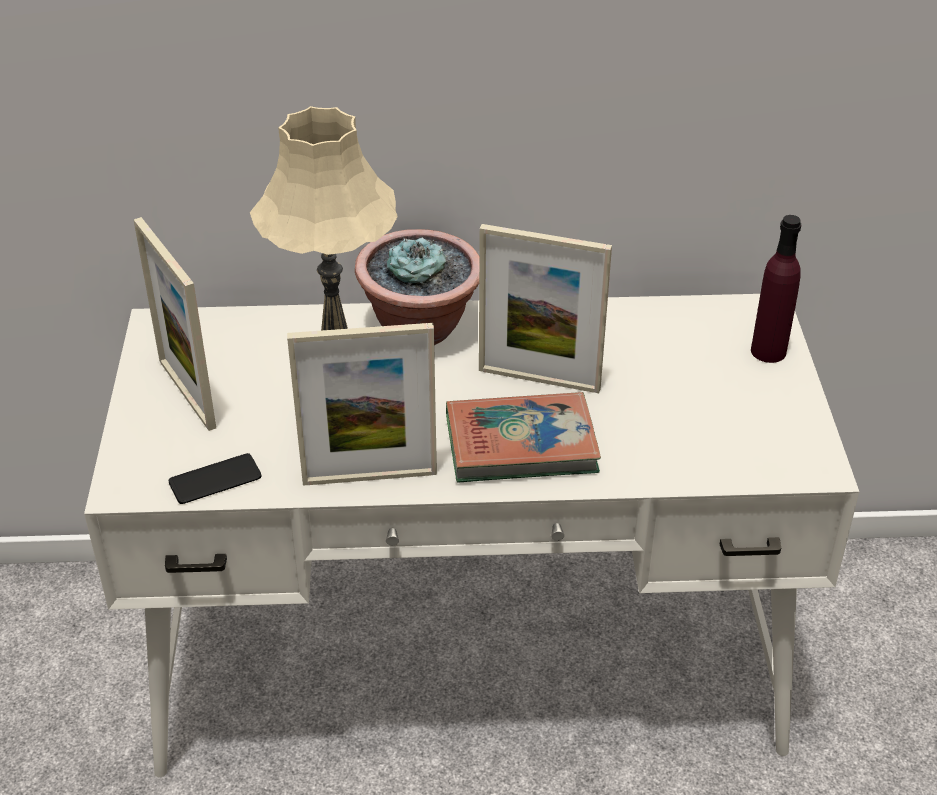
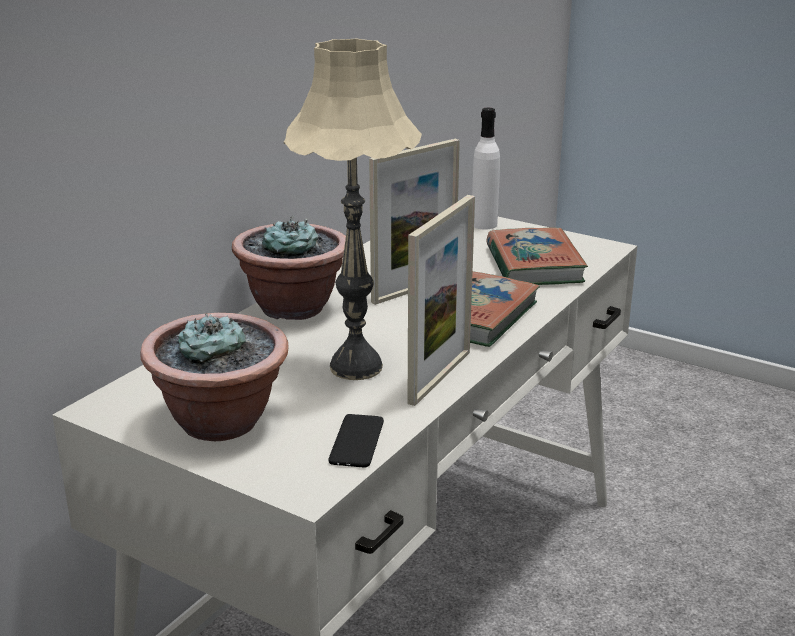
camera: 55 degrees left, 15 degrees down
picture frame [133,217,216,431] -> potted plant [140,313,289,441]
purple bottle [751,215,801,363] -> white bottle [472,108,500,229]
none -> book [486,227,588,285]

